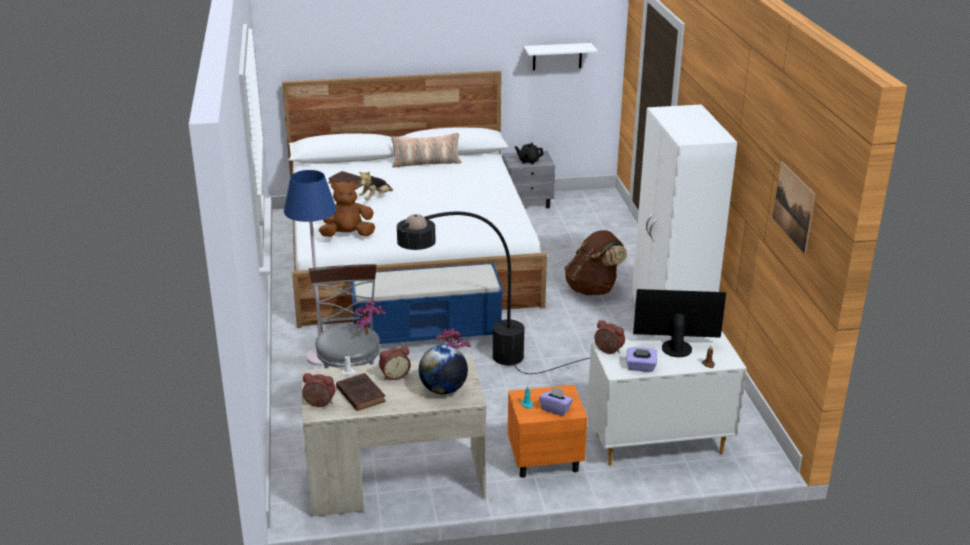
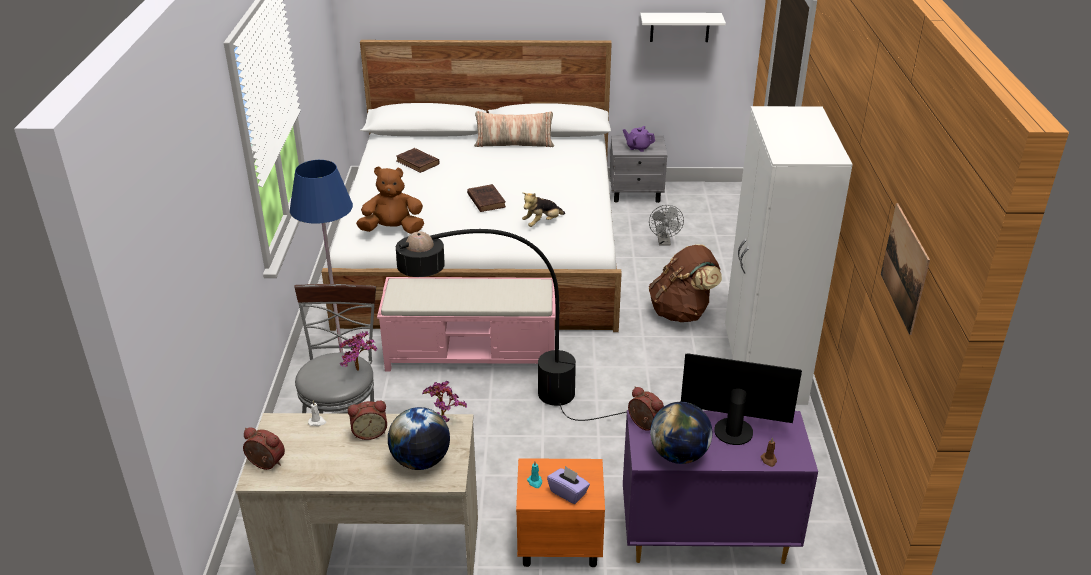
camera: 10 degrees right, 5 degrees up
brown book [336,373,386,411] -> brown book moved to [467,184,506,212]
blue bench [350,263,504,344] -> pink bench [377,277,555,372]
plush toy [359,172,393,200] -> plush toy moved to [522,193,565,227]
black teapot [515,143,544,164] -> purple teapot [623,126,655,152]
white dresser [587,331,747,466] -> purple dresser [623,410,818,564]
purple tissue box [627,347,657,372] -> globe [650,402,712,464]
none -> grey fan [649,205,684,246]

